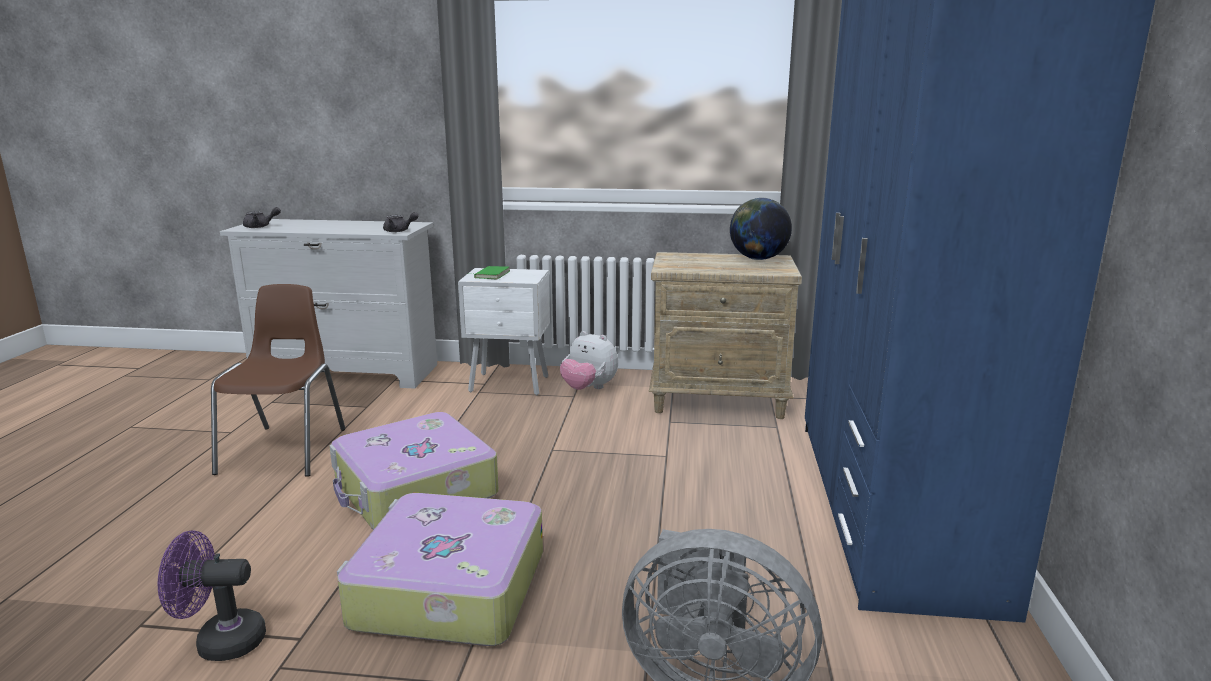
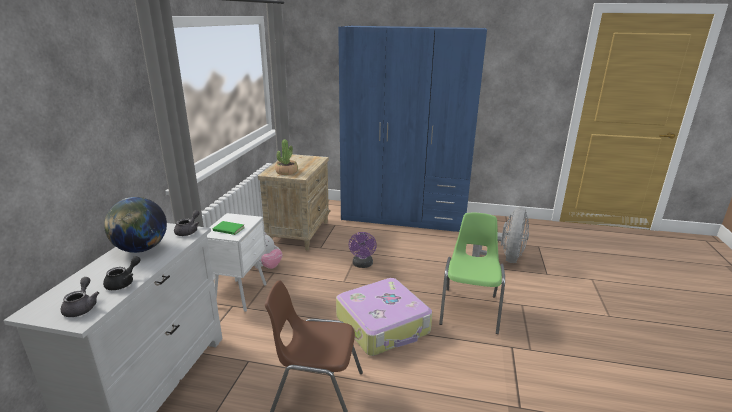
camera: 85 degrees left, 5 degrees up
purple fan [158,530,266,661] -> purple fan moved to [349,232,377,268]
suitcase [337,493,543,646] -> green chair [439,213,505,334]
globe [730,198,792,260] -> globe moved to [104,197,167,253]
none -> black teapot [103,256,141,290]
none -> potted plant [275,139,298,175]

